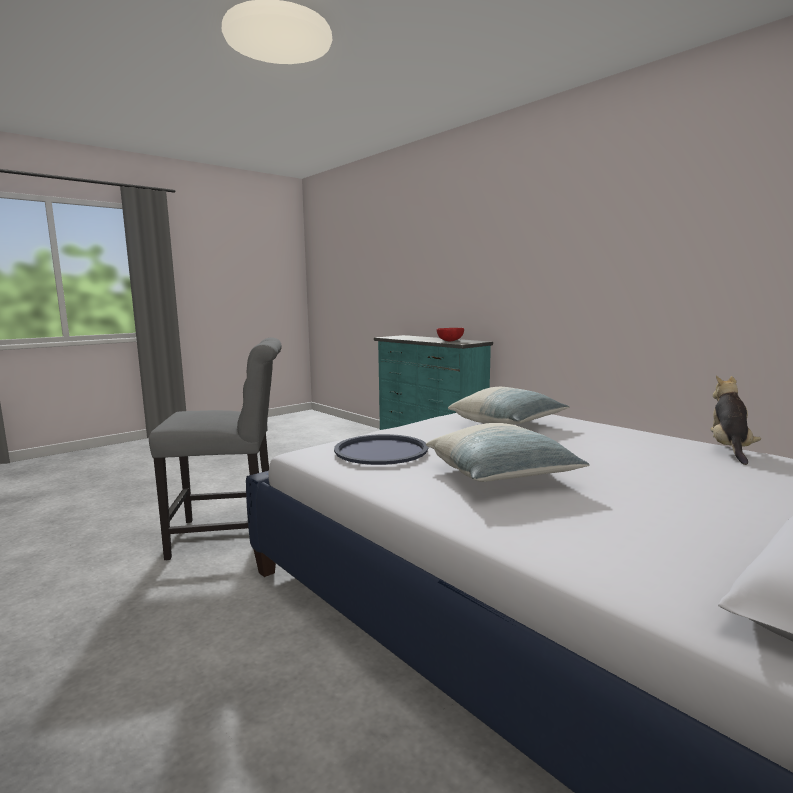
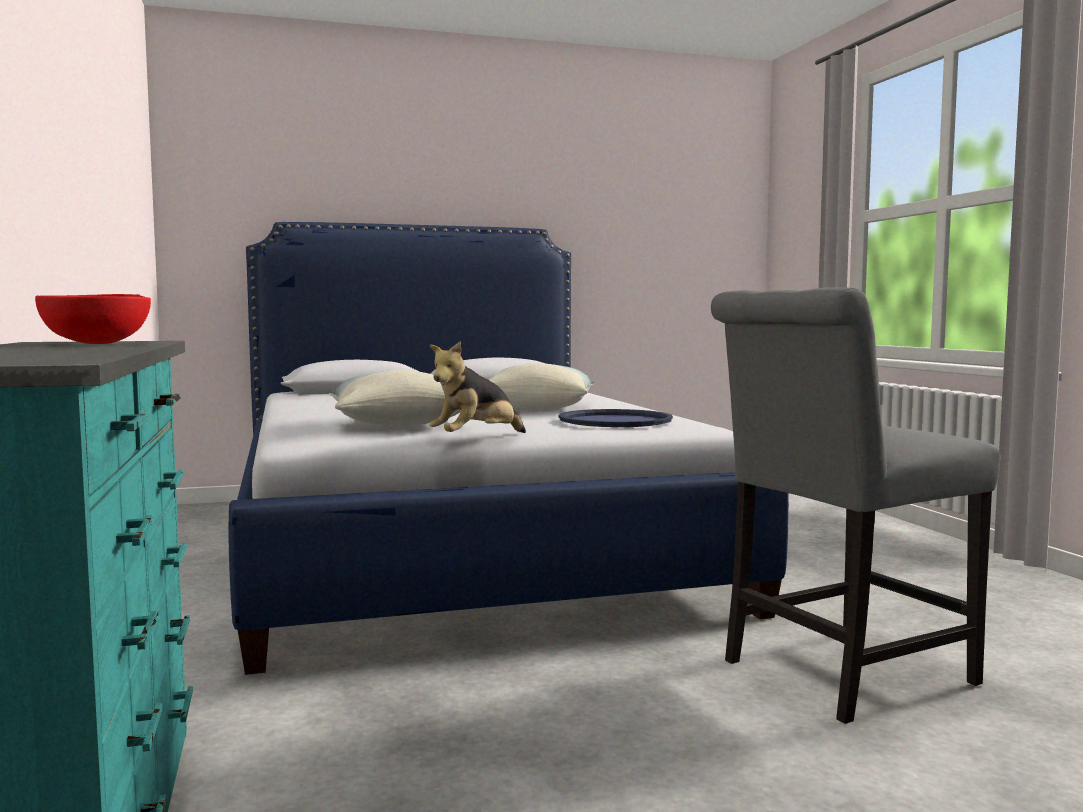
camera: 155 degrees left, 5 degrees down
grey chair [149,338,282,561] -> grey chair turned 45 degrees counterclockwise [711,287,1000,724]
plush toy [710,375,761,465] -> plush toy moved to [429,341,526,433]

